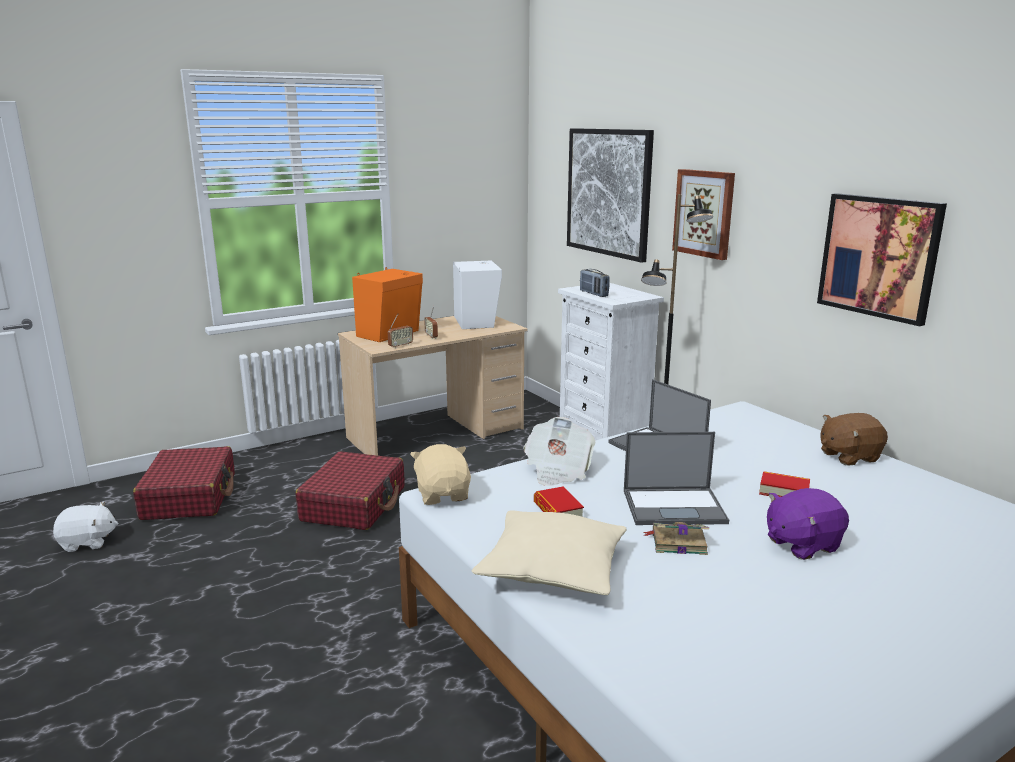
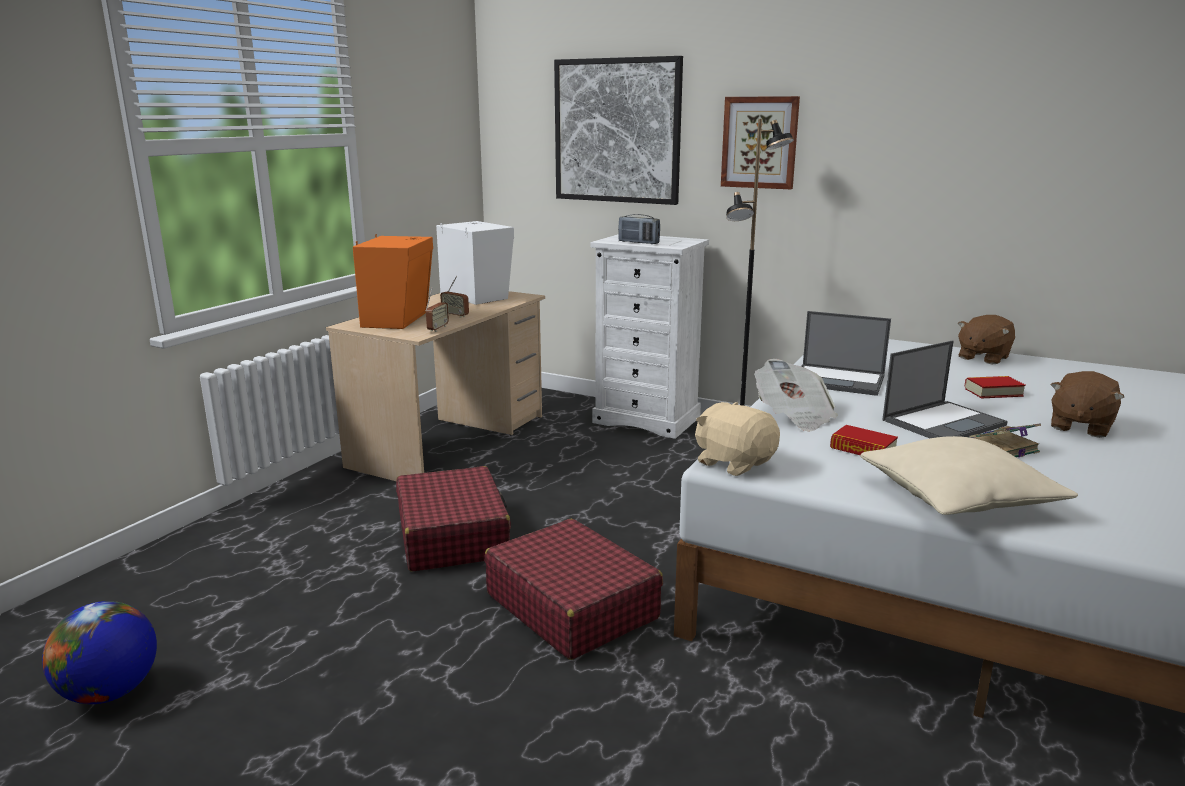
camera: 30 degrees left, 0 degrees up
white plush toy [53,501,118,552] -> globe [42,601,157,704]
red suitcase [133,446,235,520] -> red suitcase moved to [485,519,663,660]
purple plush toy [767,488,849,560] -> brown plush toy [1051,371,1124,438]
picture [817,193,947,326] -> none

